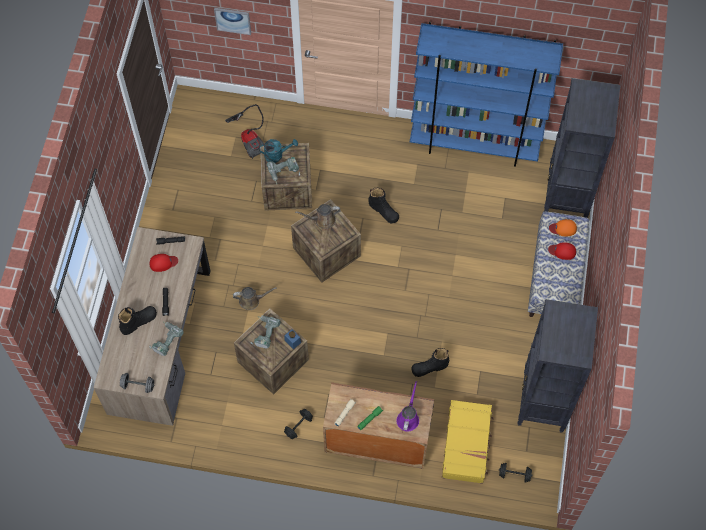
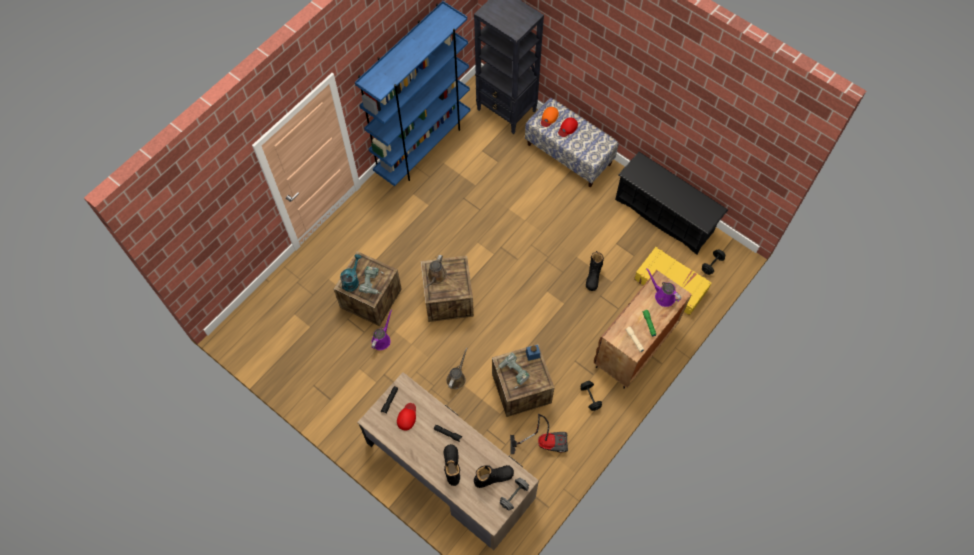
camera: 60 degrees left, 0 degrees up
power drill [149,322,184,356] -> none
picture [214,8,251,35] -> none
vacuum cleaner [225,104,264,159] -> vacuum cleaner moved to [510,414,568,454]
black boot [368,188,399,223] -> black boot moved to [474,465,514,488]
black bookcase [517,299,598,432] -> black shoe rack [615,152,728,255]
none -> purple watering can [371,310,392,350]

